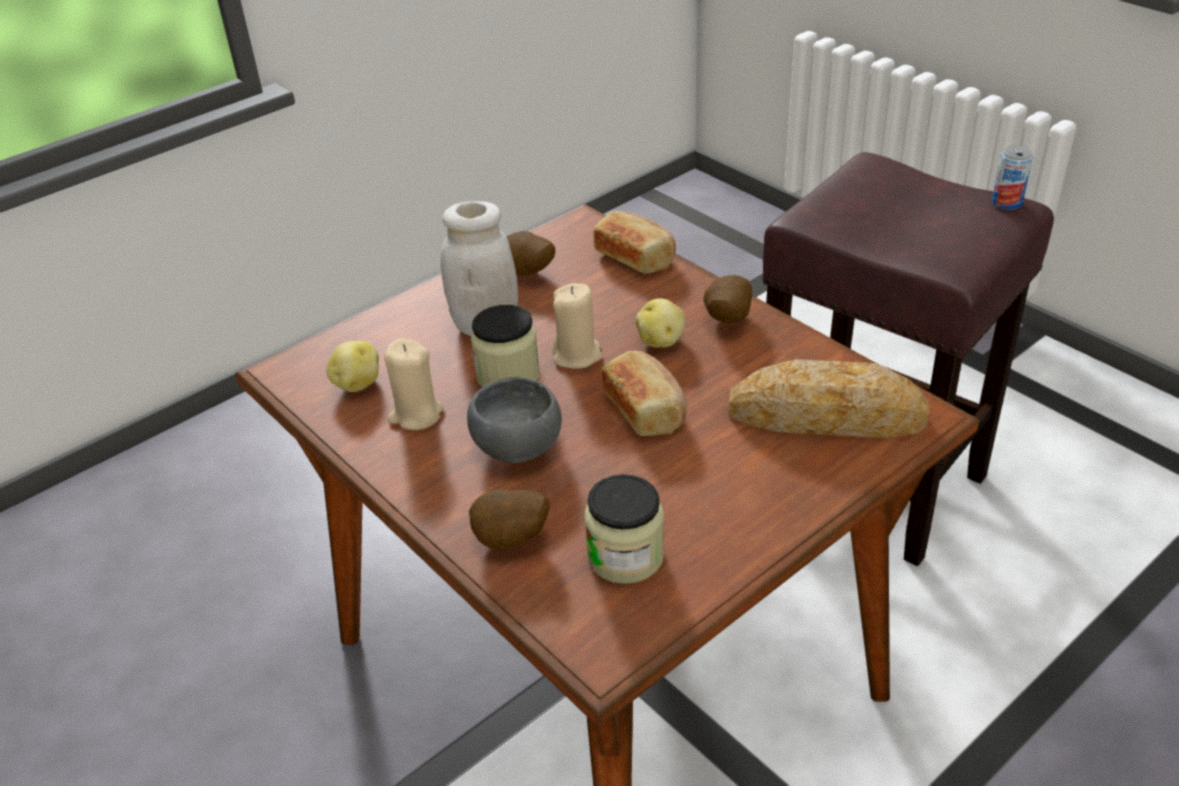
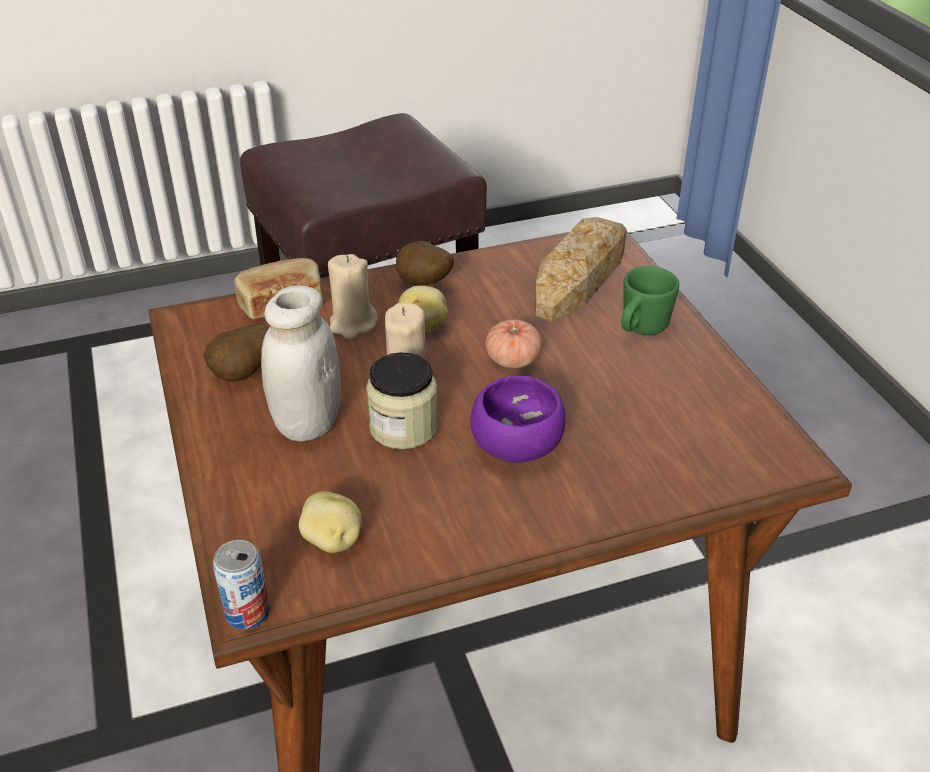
camera: 70 degrees left, 0 degrees up
beige candle [384,339,443,430] -> beige candle moved to [328,254,377,339]
grey bowl [467,377,562,463] -> purple bowl [471,376,565,463]
potato [469,489,550,550] -> none
jar [584,474,664,584] -> none
bread [601,351,687,436] -> tomato [485,319,542,368]
can [992,146,1033,210] -> can moved to [213,540,270,629]
none -> green mug [621,266,679,335]

